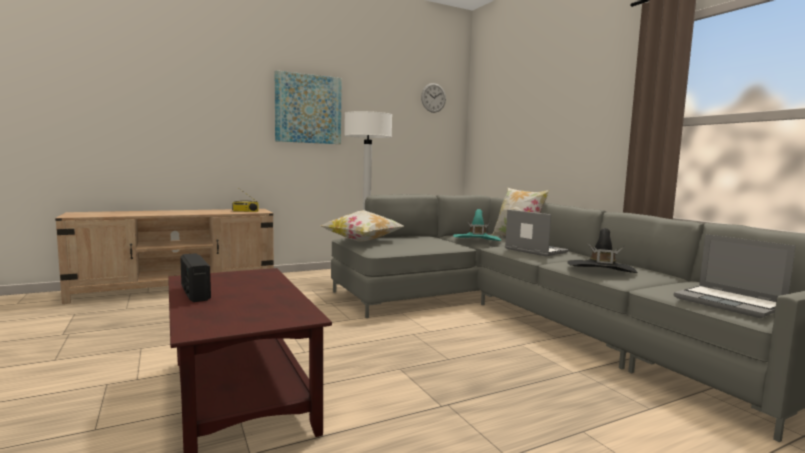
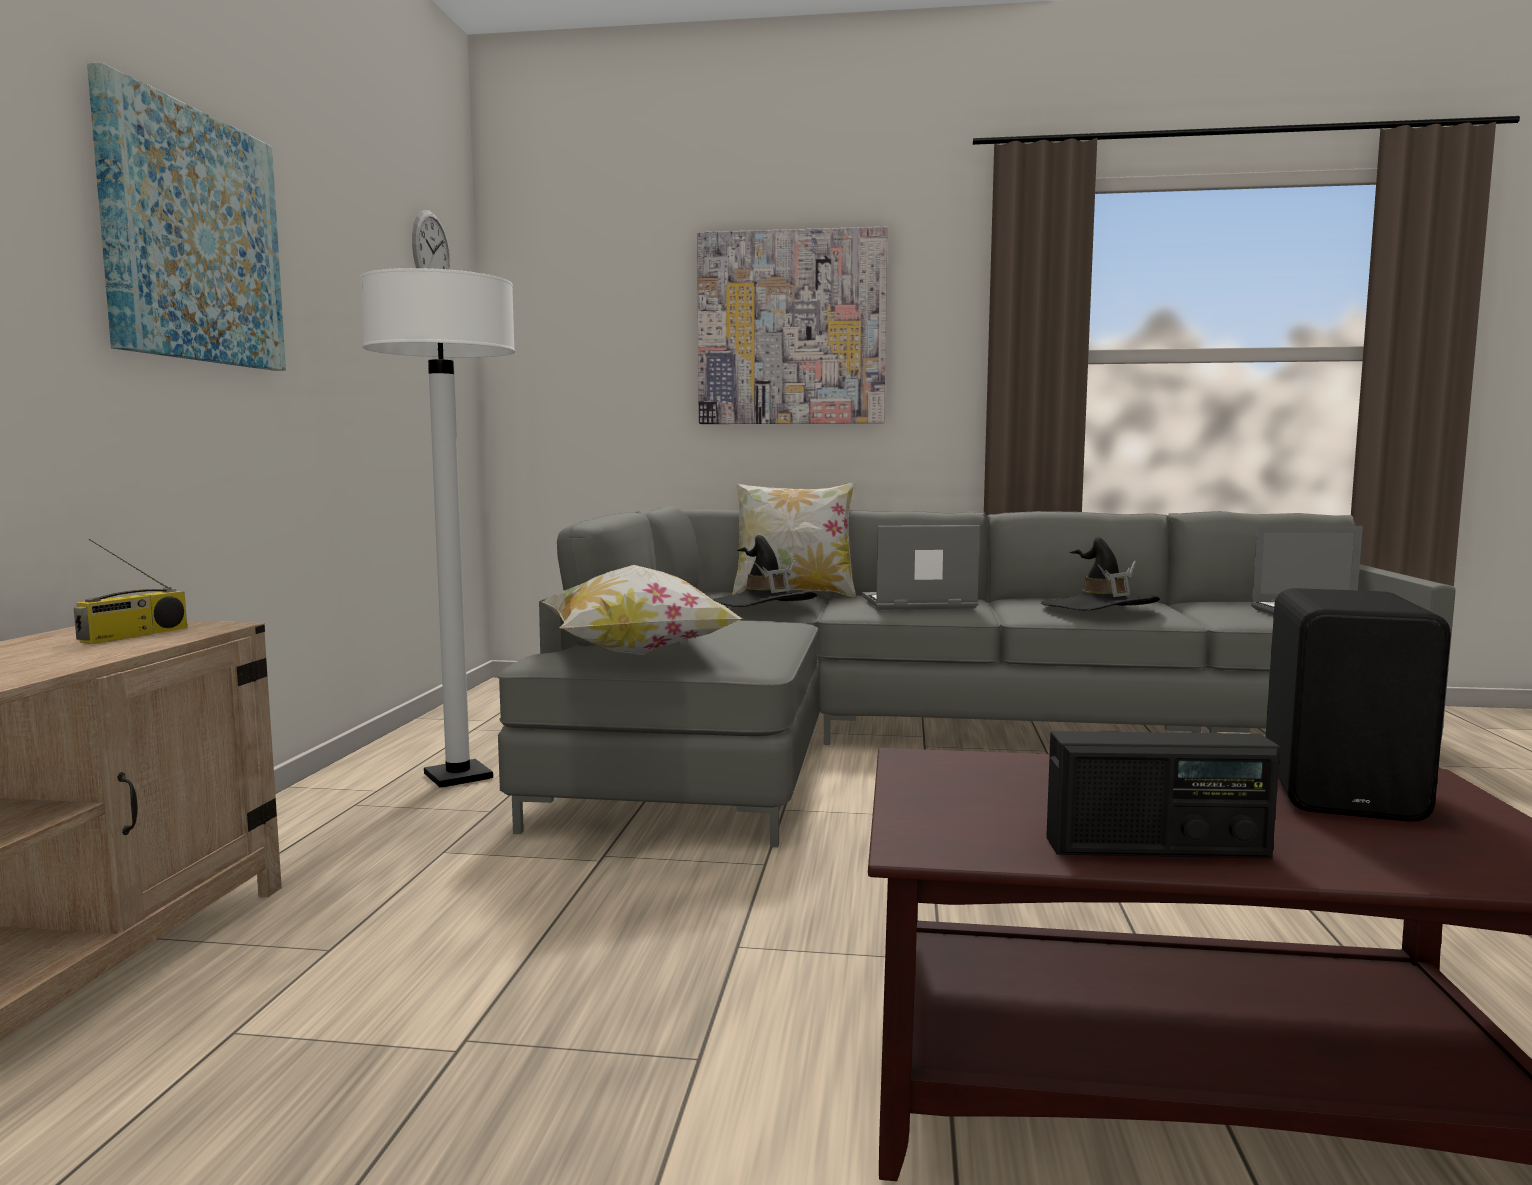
camera: 55 degrees left, 0 degrees up
turquoise hat [453,209,501,241] -> black hat [712,535,817,607]
none -> picture [697,227,888,424]
none -> black speaker [1266,588,1451,822]

